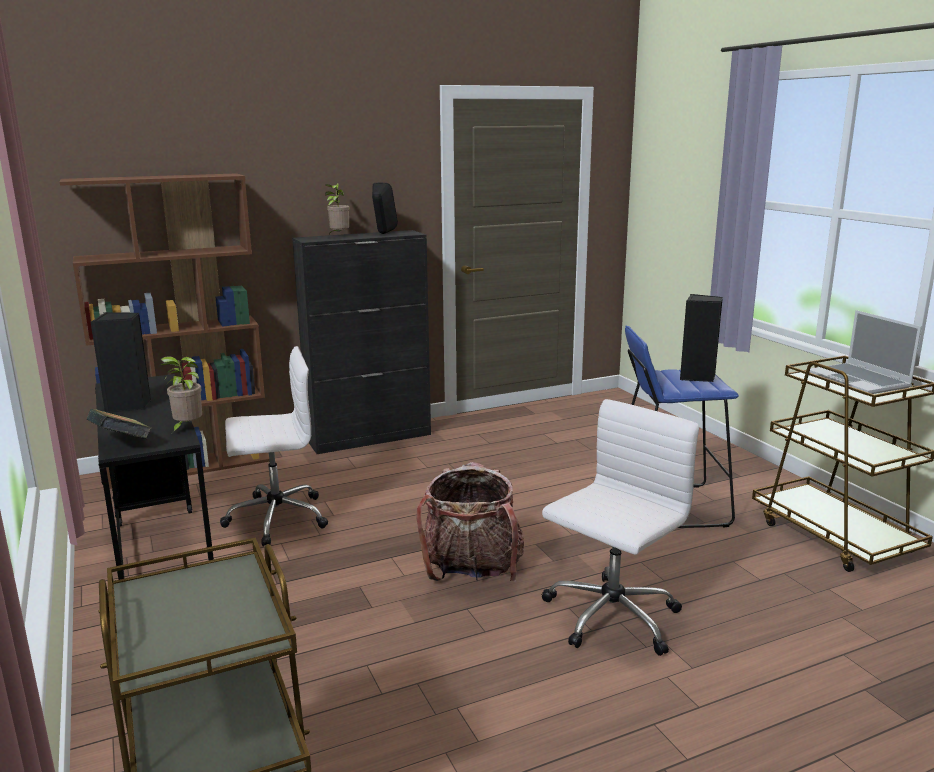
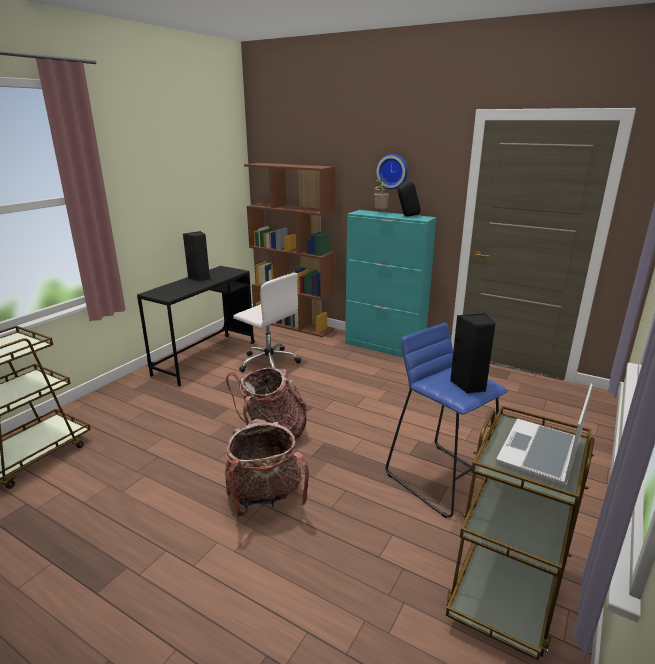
camera: 55 degrees right, 5 degrees up
book [87,409,151,439] -> none
potted plant [160,356,202,433] -> none
black cabinet [292,230,431,454] -> turquoise cabinet [345,210,437,358]
white office chair [542,399,699,656] -> backpack [225,419,309,517]
none -> wall clock [376,154,408,189]

